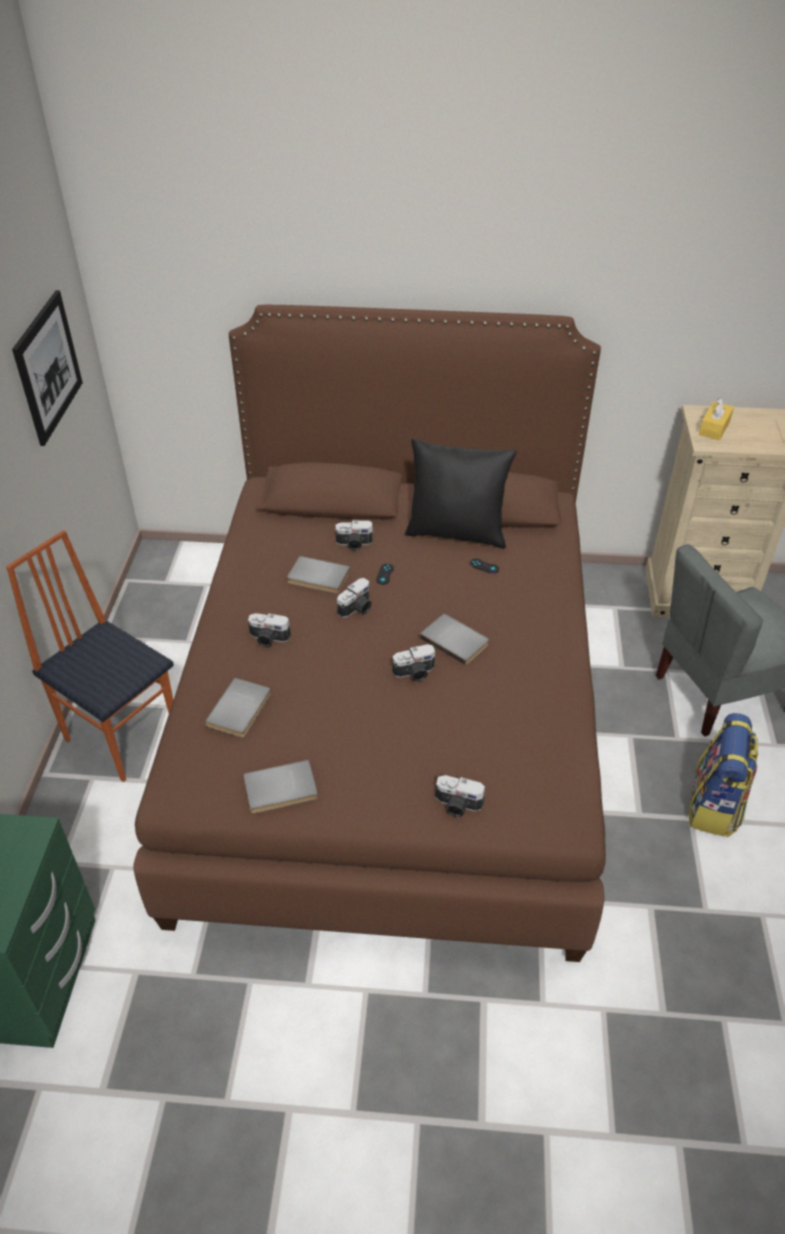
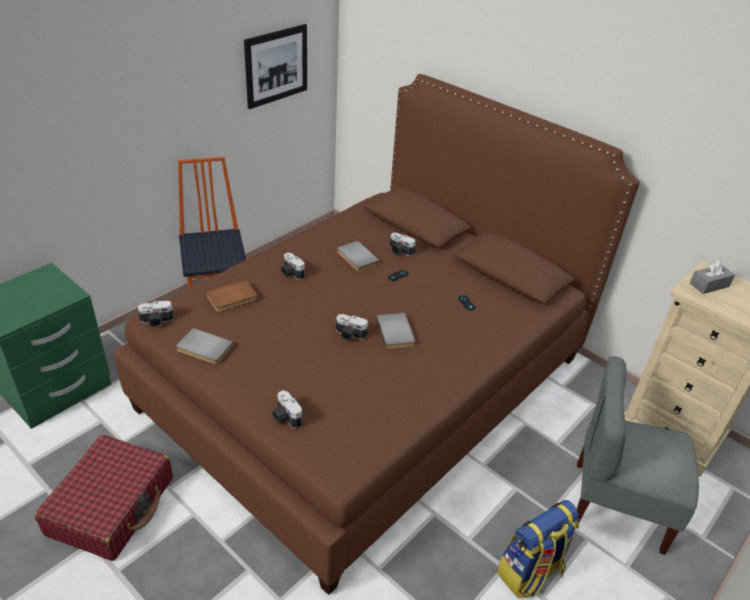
camera: 35 degrees right, 5 degrees down
grey book [205,678,271,737] -> brown book [206,280,258,312]
camera [337,578,372,618] -> camera moved to [138,300,174,328]
black pillow [405,439,517,548] -> none
yellow tissue box [699,397,734,440] -> grey tissue box [690,260,735,294]
none -> red suitcase [34,435,173,561]

